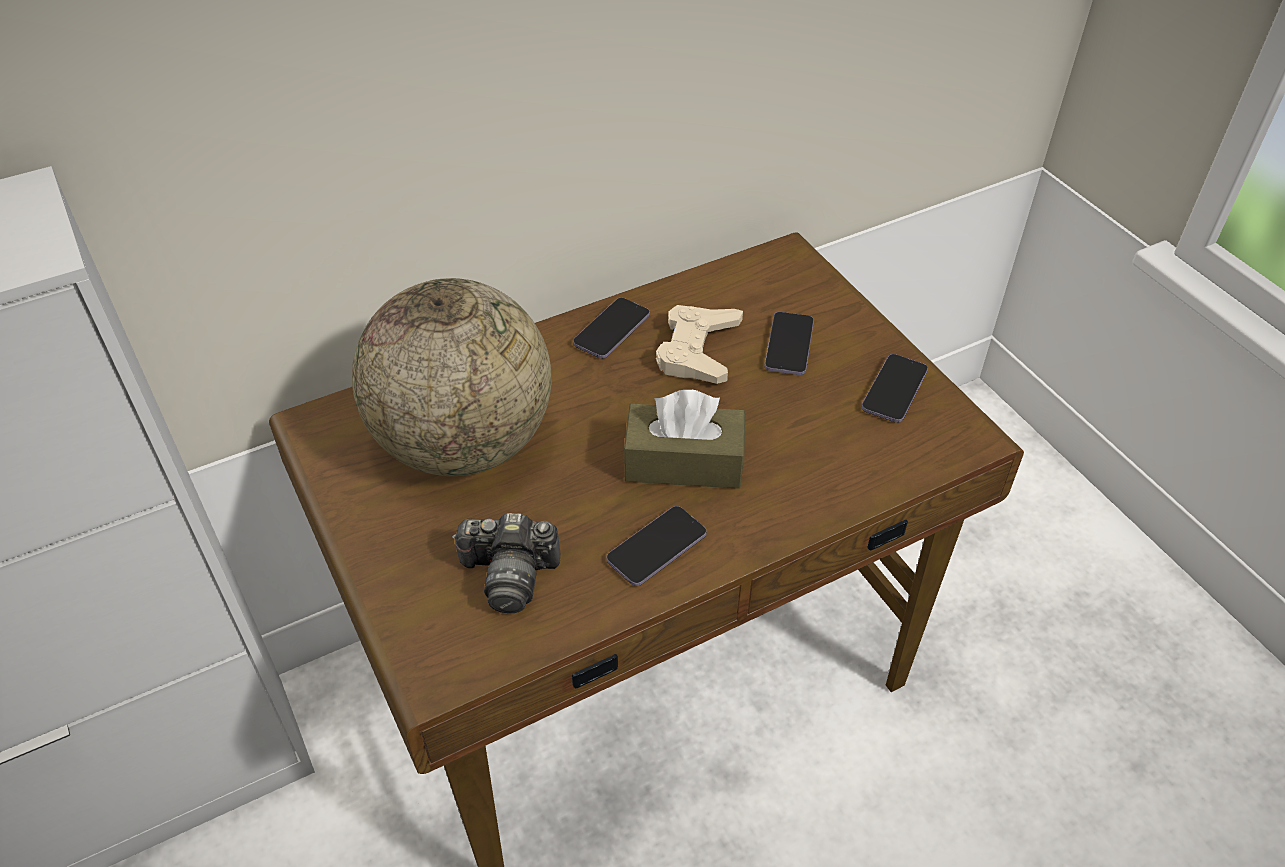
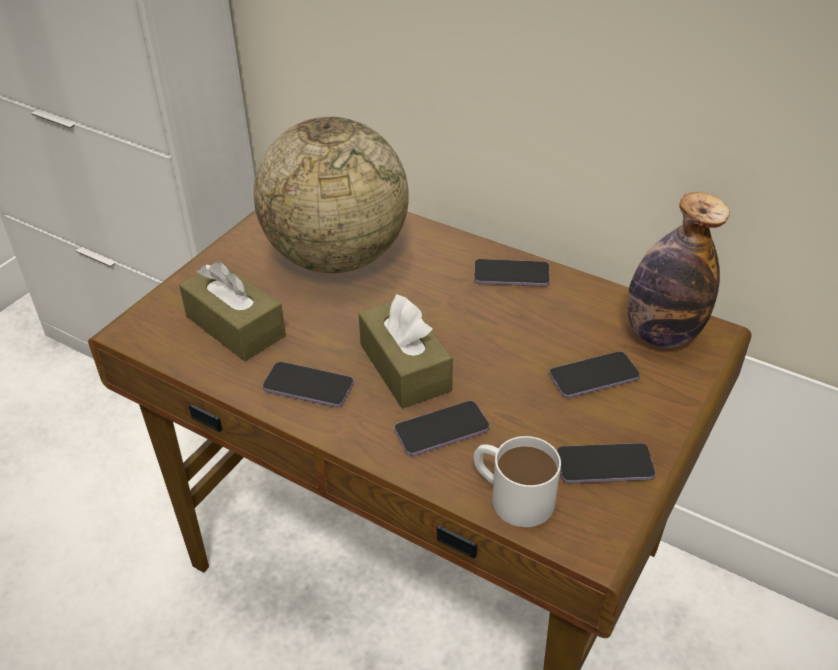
camera: 60 degrees right, 5 degrees down
camera [452,513,560,613] -> brown tissue box [179,261,286,361]
beige game controller [656,305,743,384] -> none
none -> phone [394,401,490,456]
none -> white mug [474,436,561,527]
none -> bottle [627,192,730,348]

